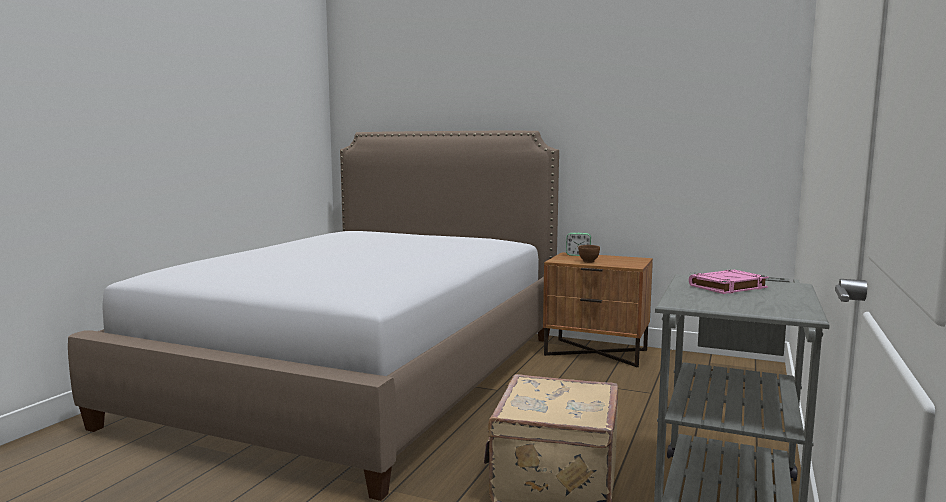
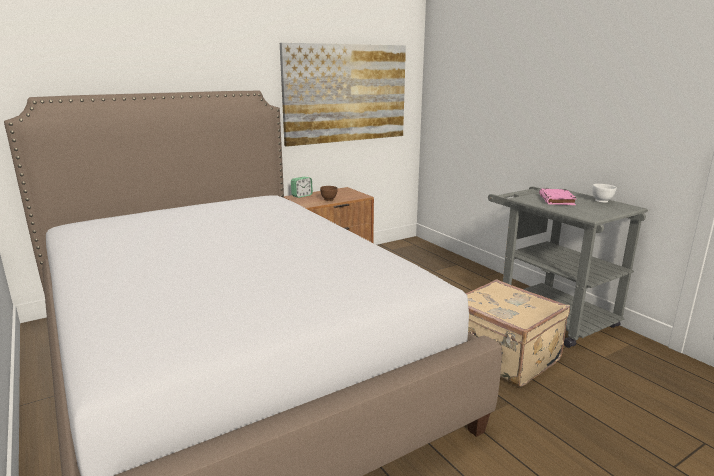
camera: 55 degrees left, 10 degrees up
none -> picture [280,43,406,147]
none -> white bowl [592,184,617,203]

